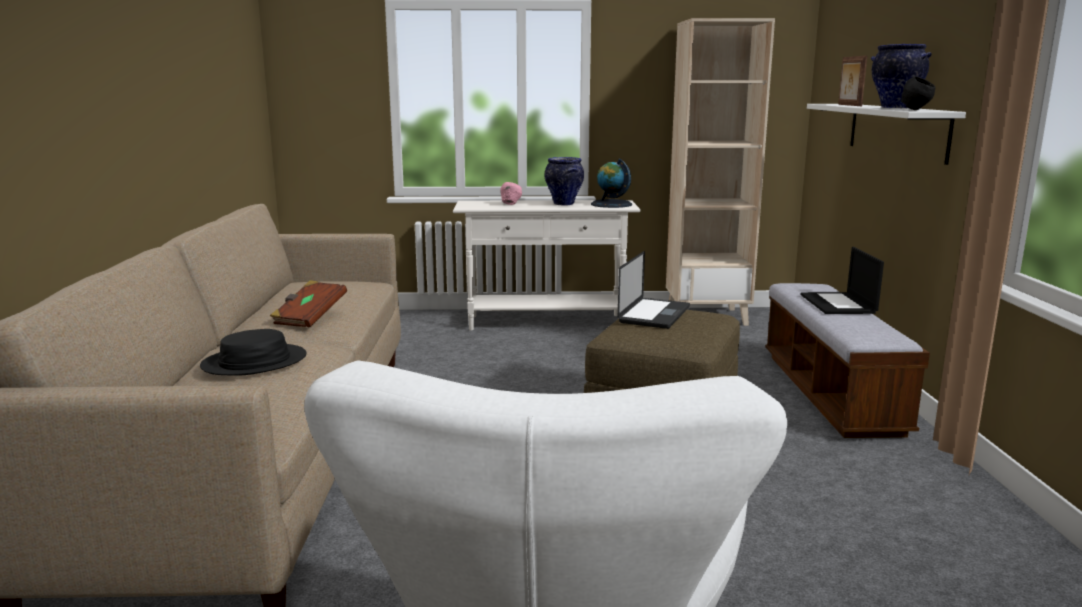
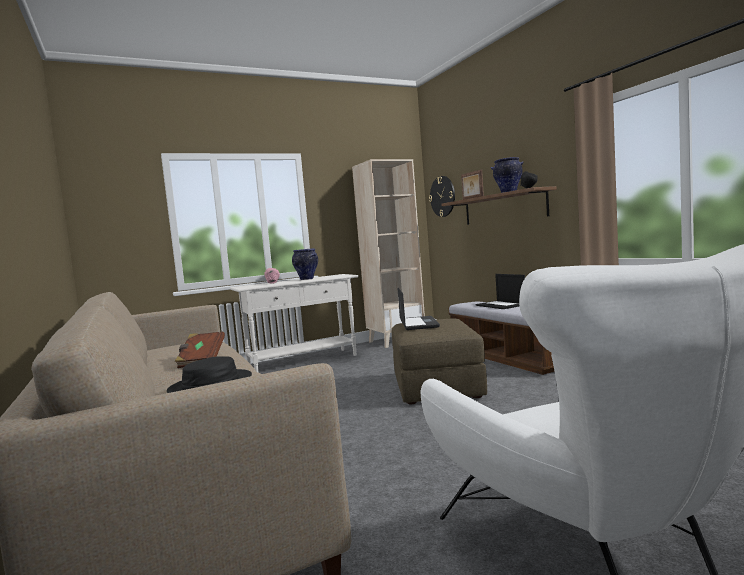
camera: 25 degrees left, 10 degrees down
globe [591,158,632,208] -> none
white shelf [807,104,966,165] -> brown shelf [441,186,556,225]
none -> wall clock [429,176,455,217]

